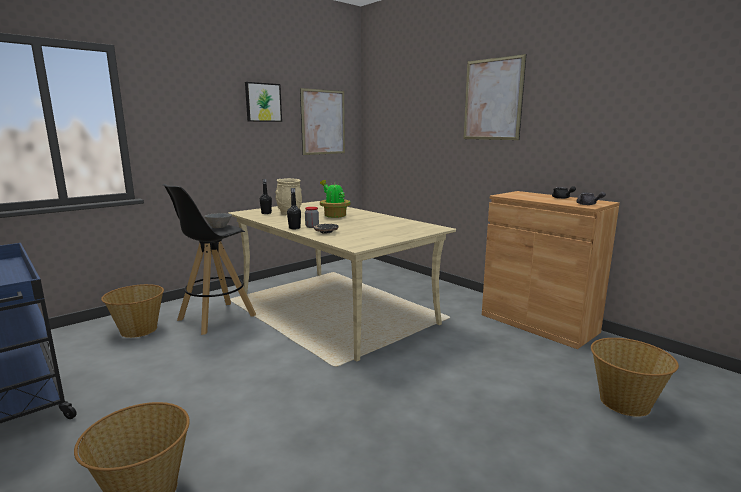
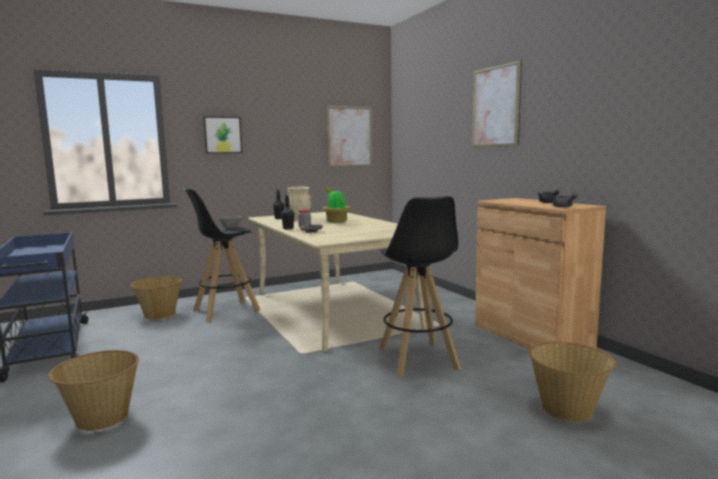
camera: 15 degrees right, 5 degrees down
picture [245,82,282,122] -> picture moved to [203,116,242,154]
none -> black stool [379,196,461,377]

